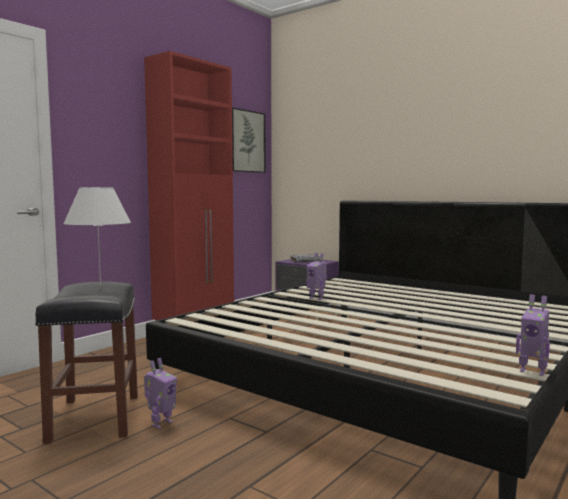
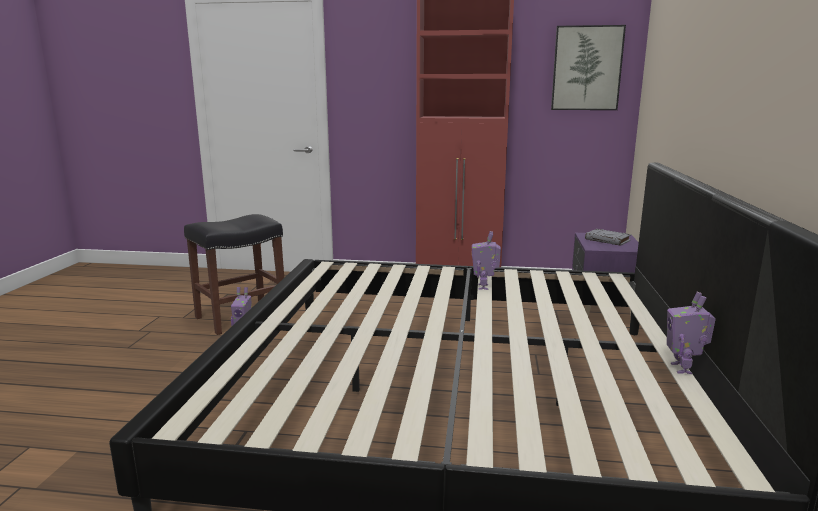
camera: 60 degrees right, 10 degrees up
white table lamp [63,187,131,289] -> none
toy robot [516,294,550,376] -> toy robot moved to [667,292,716,374]

